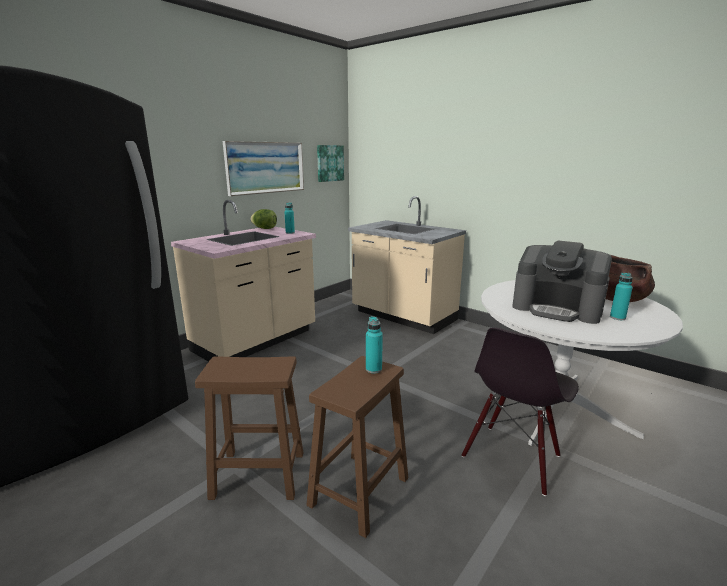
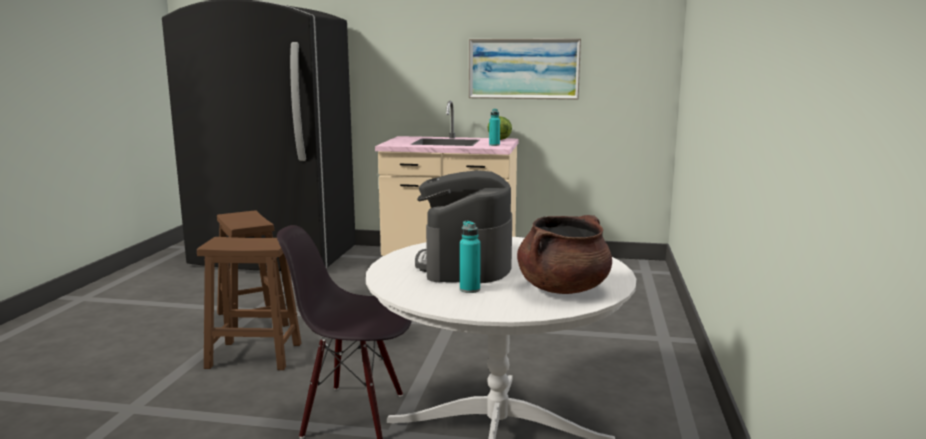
camera: 60 degrees right, 5 degrees down
picture [317,145,344,182] -> none
beige counter [348,196,466,334] -> none
turquoise bottle [366,316,383,373] -> none

